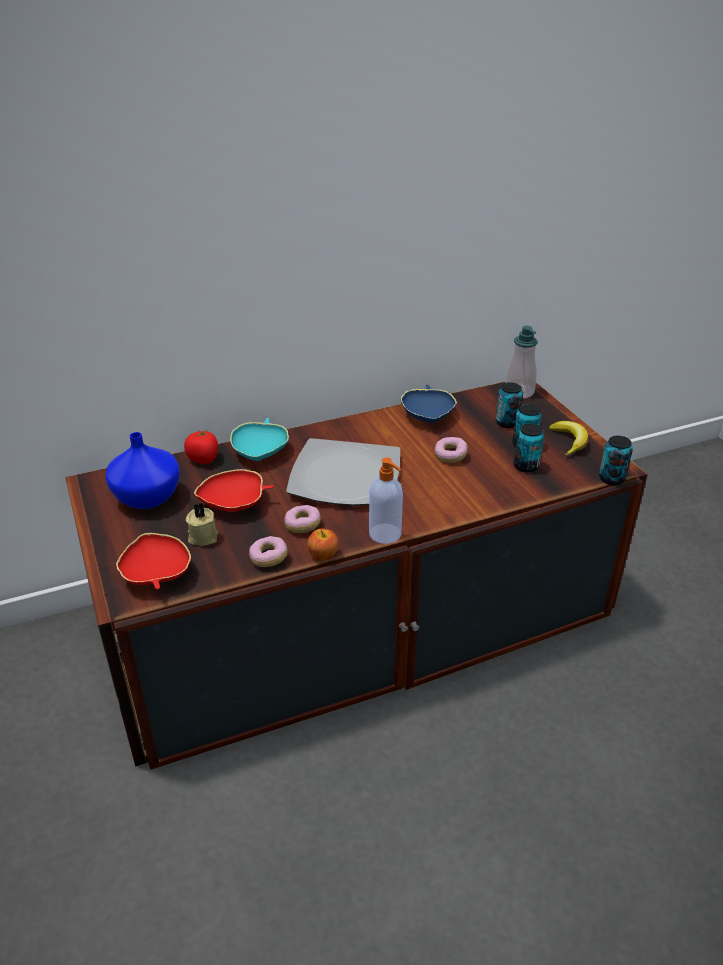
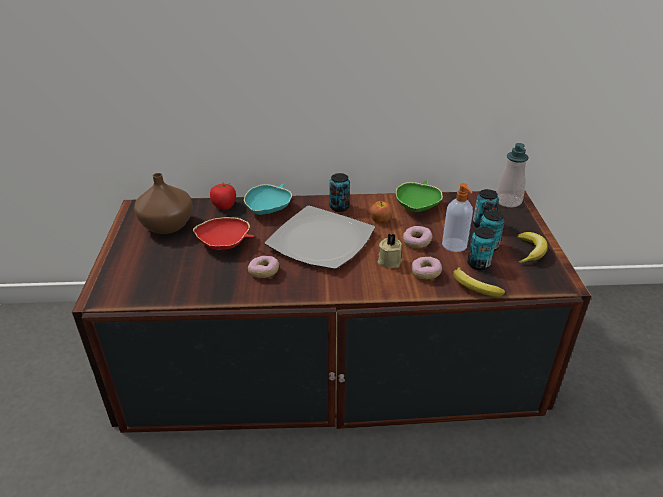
camera: 20 degrees right, 0 degrees up
blue vase [105,432,180,509] -> brown vase [134,173,193,234]
red bowl [116,533,191,589] -> none
beige candle [186,503,218,546] -> beige candle moved to [377,234,402,268]
donut [249,536,288,567] -> donut moved to [411,257,442,279]
apple [307,529,339,561] -> apple moved to [370,201,392,223]
soap dispenser [369,457,403,544] -> soap dispenser moved to [442,183,473,252]
blue bowl [401,385,457,423] -> green bowl [396,180,443,212]
can [599,436,633,485] -> can moved to [329,173,350,212]
none -> banana [453,267,505,297]

